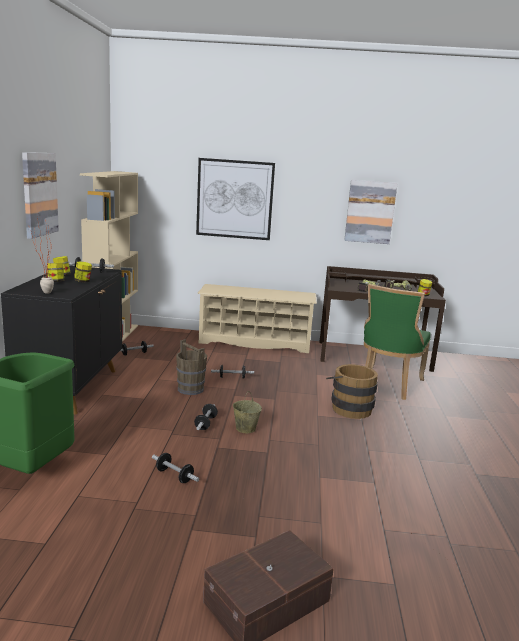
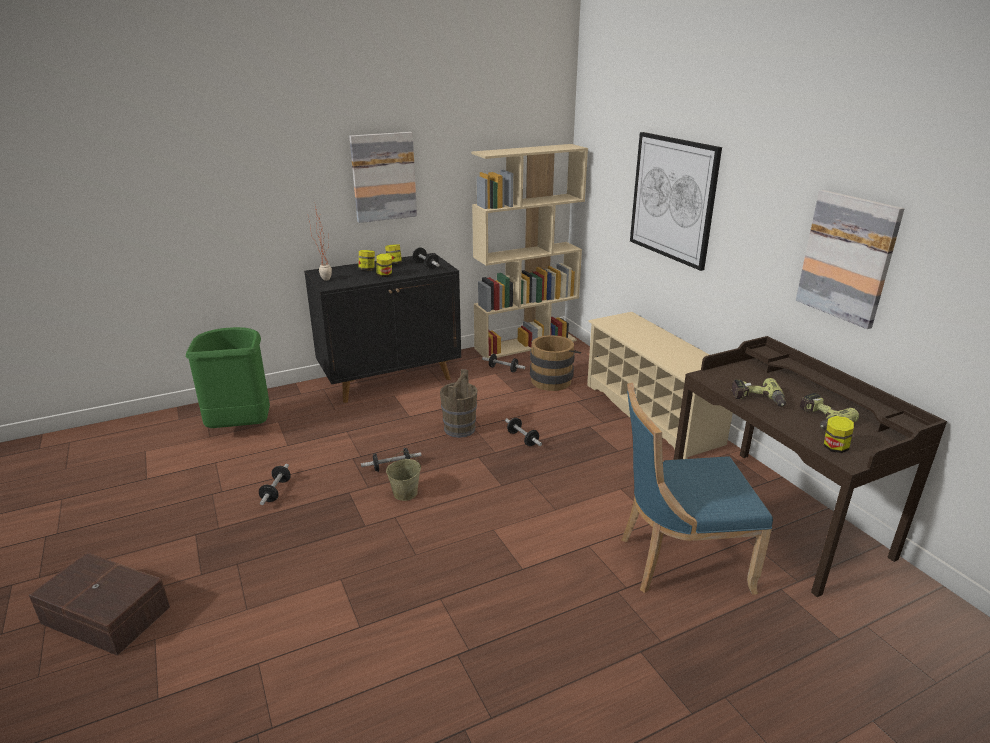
camera: 60 degrees right, 10 degrees up
brown bucket [326,364,378,419] -> brown bucket moved to [530,335,581,391]
green chair [364,284,431,400] -> blue chair [621,383,773,595]

